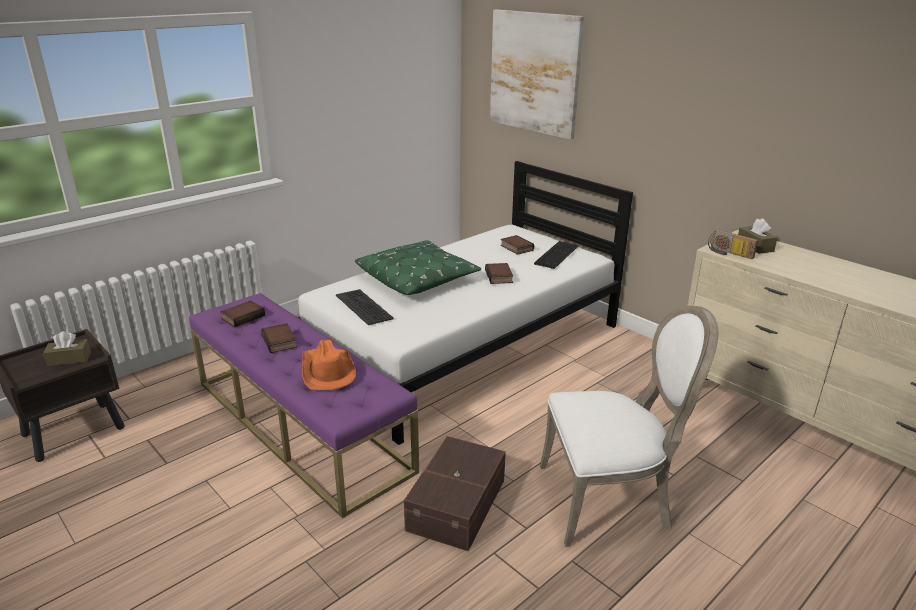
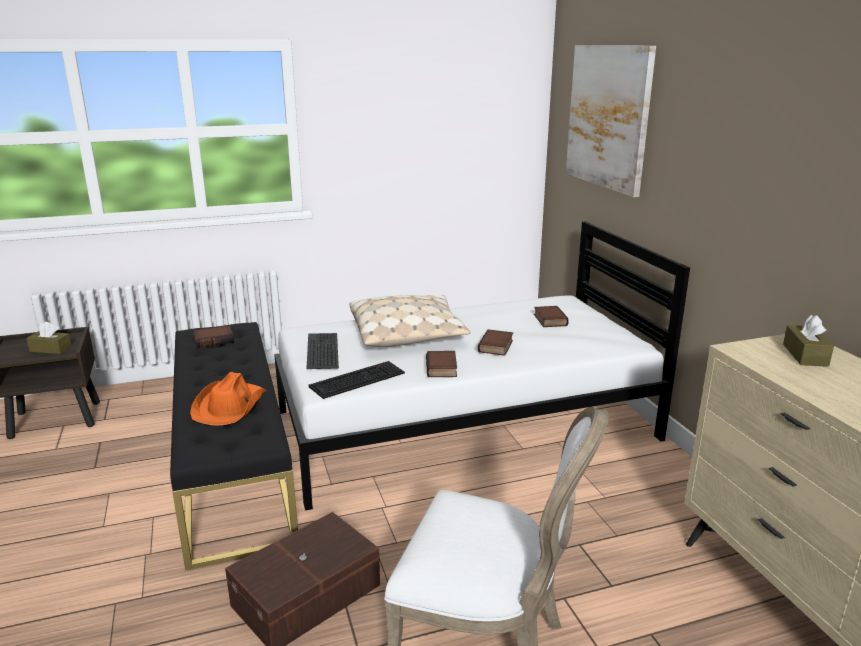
camera: 25 degrees right, 5 degrees down
purple bench [189,293,419,518] -> black bench [170,322,298,570]
book [261,323,297,353] -> book moved to [426,351,457,377]
green pillow [355,240,481,295] -> beige pillow [349,295,471,347]
keyboard [534,241,578,269] -> keyboard moved to [308,361,405,399]
radio [708,229,758,259] -> none

